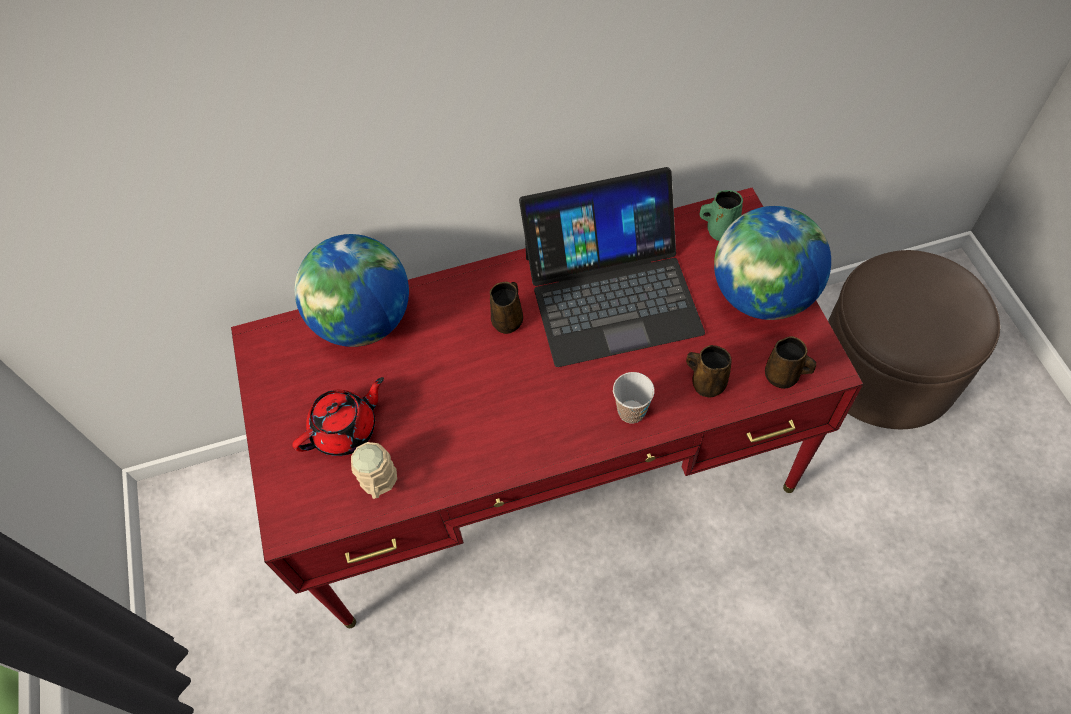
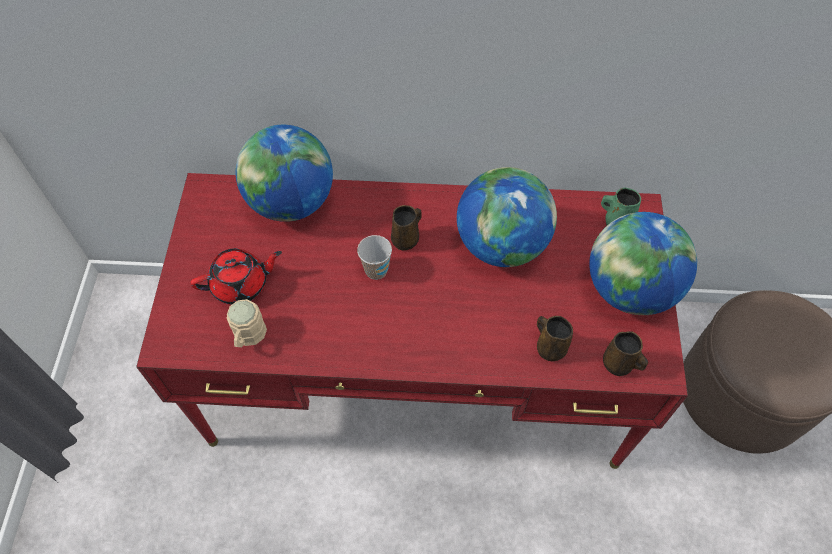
camera: 15 degrees right, 0 degrees up
laptop [519,167,705,367] -> globe [457,167,557,267]
cup [613,372,655,424] -> cup moved to [357,235,392,280]

